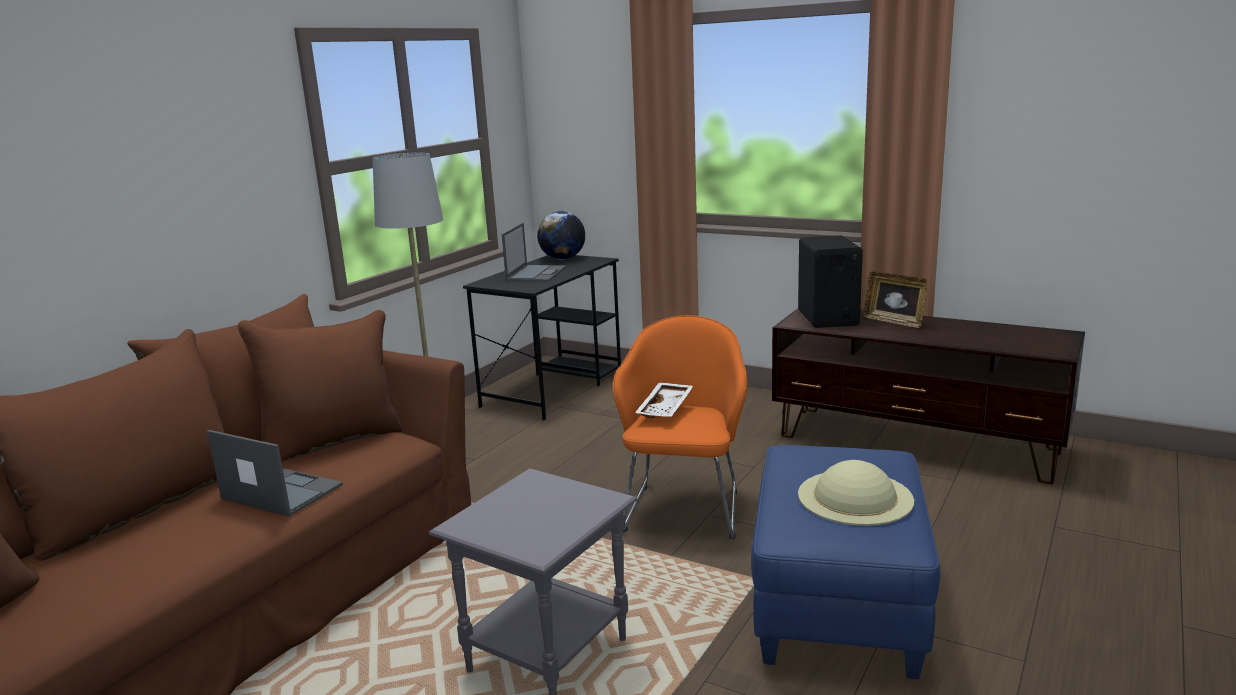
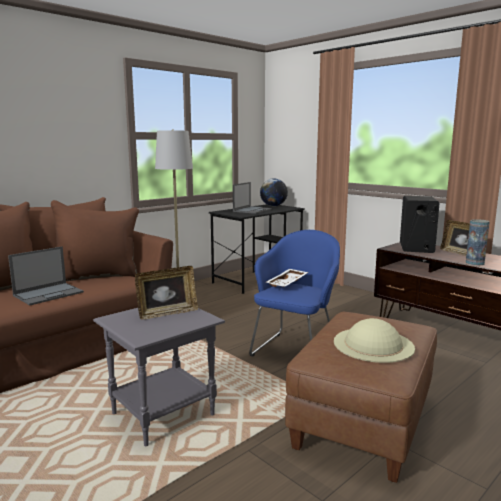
camera: 15 degrees right, 5 degrees down
laptop [207,430,343,517] -> laptop turned 90 degrees clockwise [8,246,84,306]
orange armchair [613,315,747,539] -> blue armchair [249,230,340,356]
blue ottoman [751,445,940,679] -> brown ottoman [285,312,437,483]
none -> picture frame [135,266,198,319]
none -> vase [466,219,490,265]

